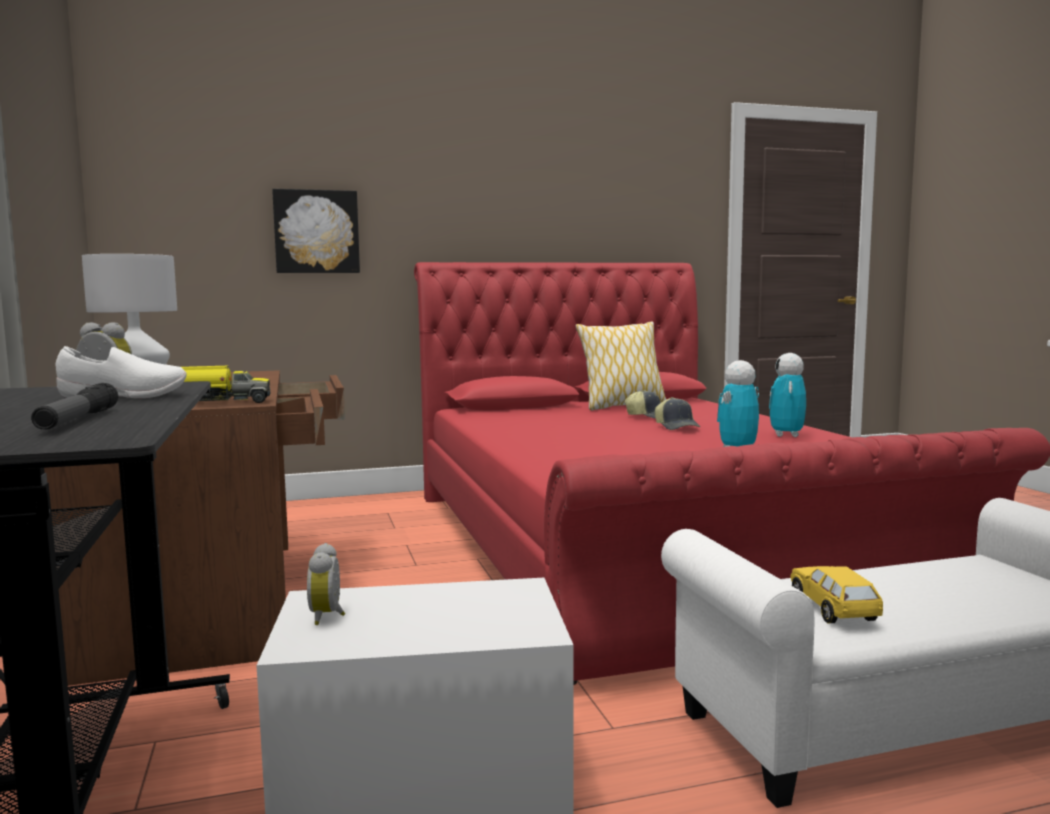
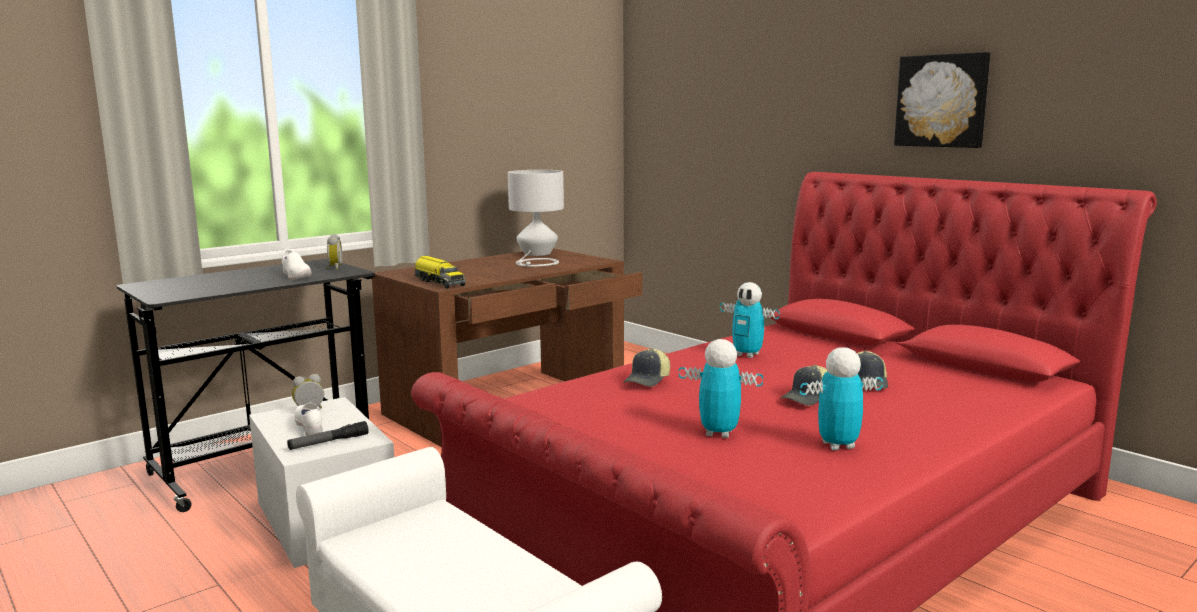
camera: 65 degrees right, 5 degrees up
flashlight [31,383,118,429] -> flashlight moved to [287,421,369,450]
picture [272,189,360,273] -> picture moved to [894,52,990,148]
pillow [576,321,666,410] -> none
yellow toy car [791,566,883,624] -> none
none -> white shoe [295,403,323,436]
none -> cap [623,348,670,387]
none -> toy robot [720,282,780,358]

